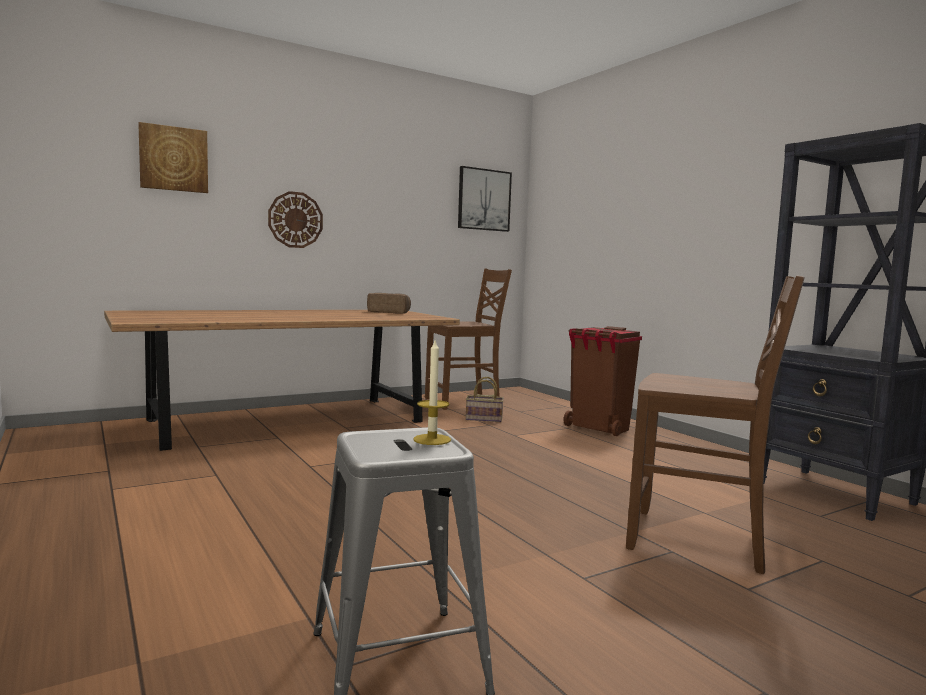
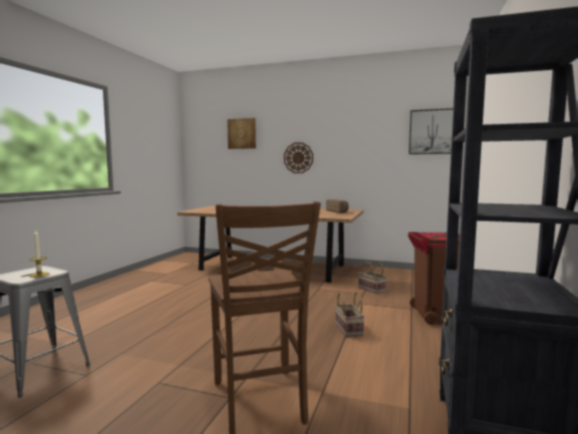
camera: 50 degrees right, 0 degrees up
brown chair [425,269,512,410] -> none
none -> basket [335,291,365,337]

